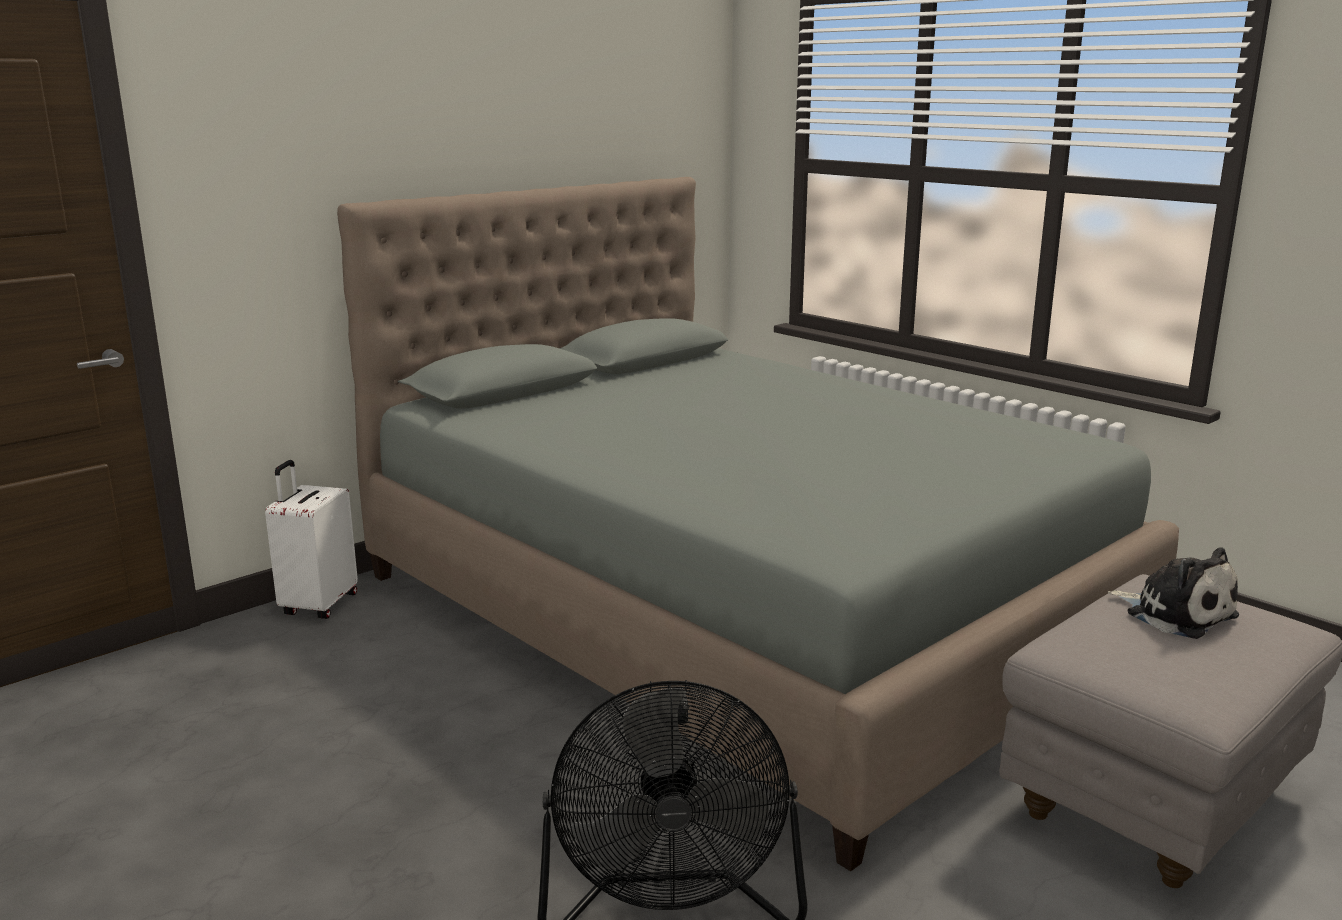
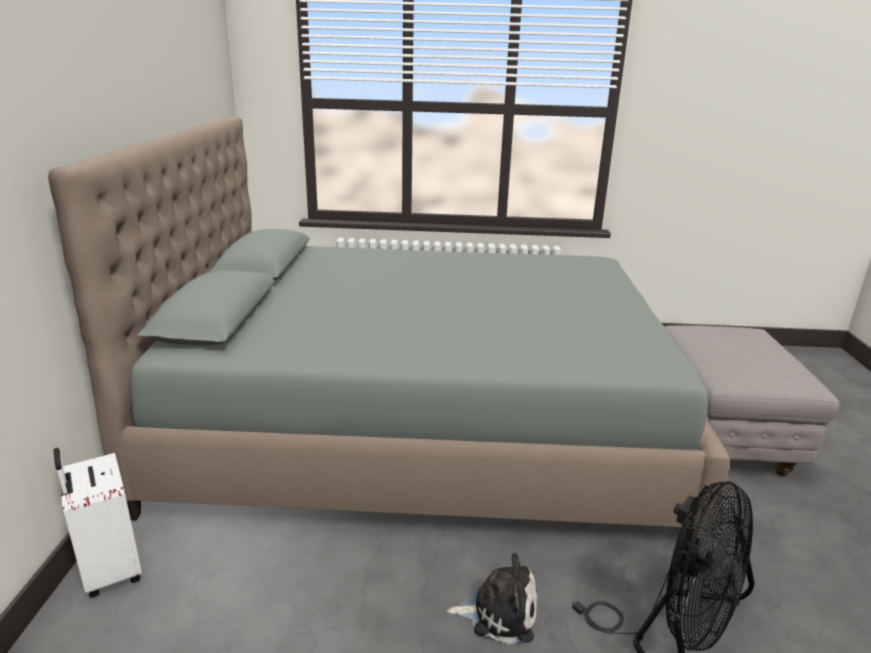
camera: 45 degrees left, 5 degrees up
plush toy [1108,547,1239,639] -> plush toy moved to [447,552,537,645]

